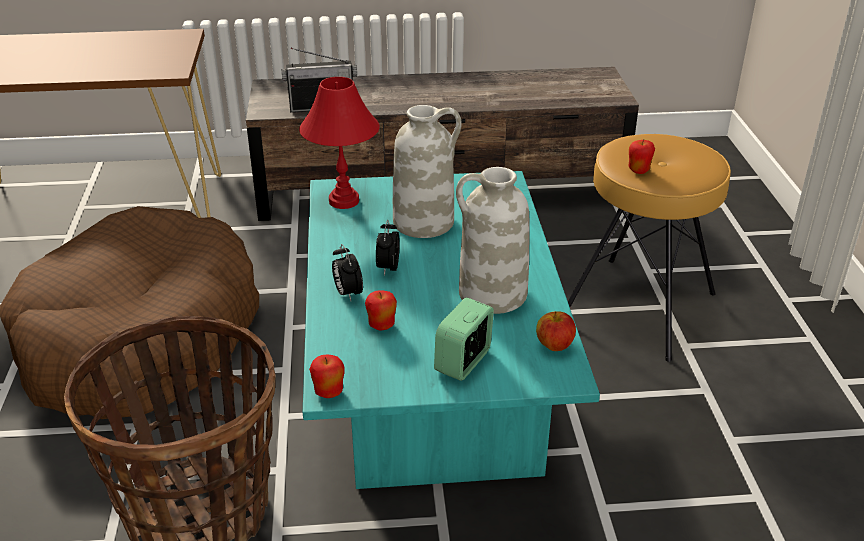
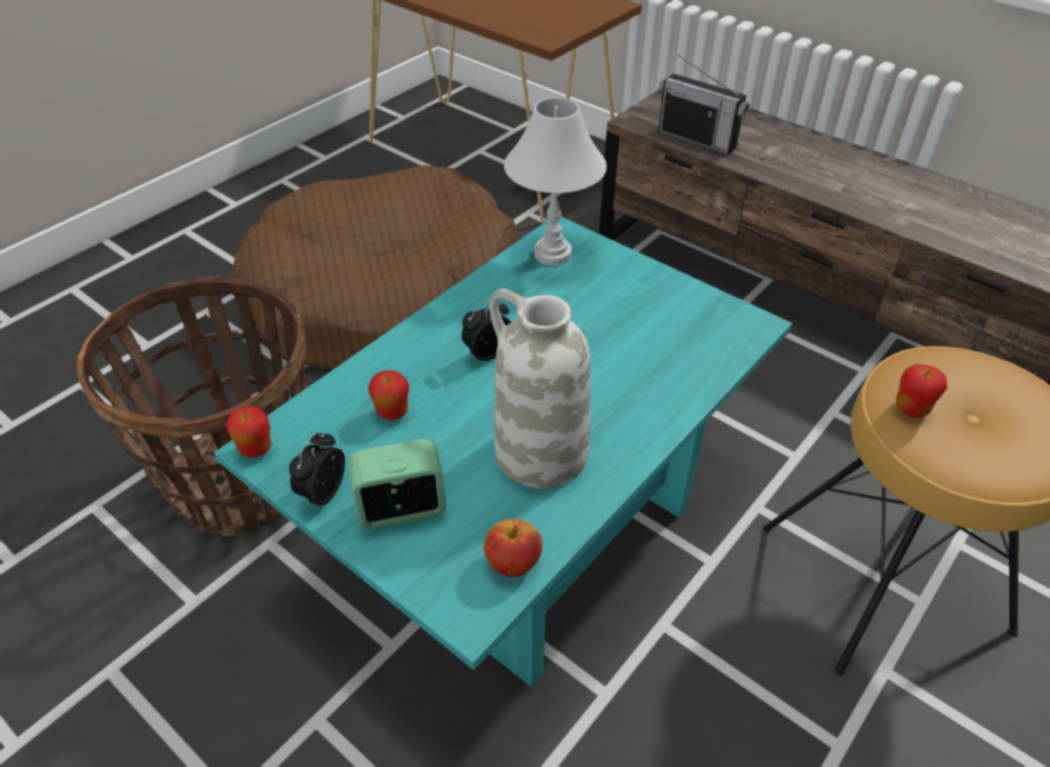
camera: 45 degrees right, 10 degrees up
red table lamp [299,77,380,209] -> white table lamp [504,98,607,266]
alarm clock [332,244,363,301] -> alarm clock moved to [289,432,345,507]
white vase [393,105,462,238] -> none

